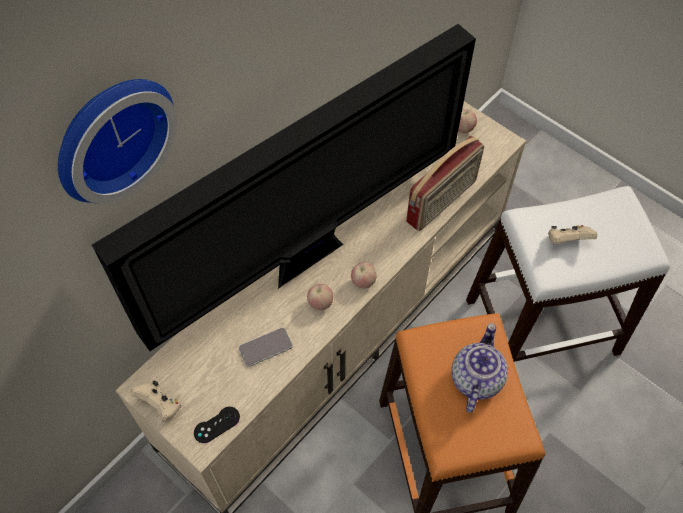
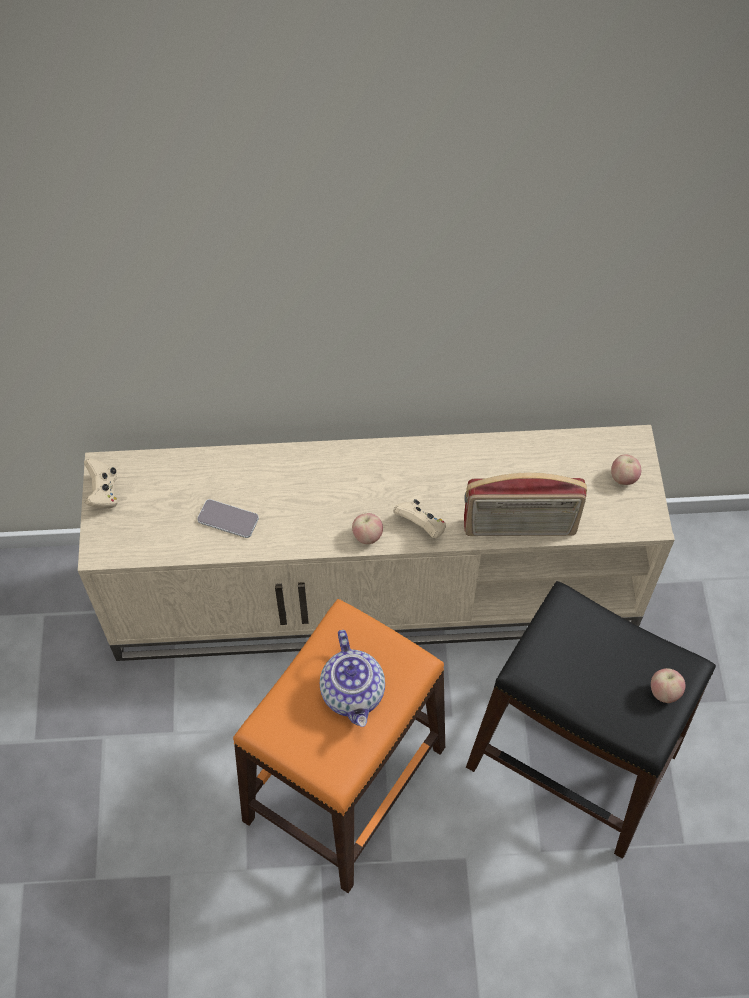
camera: 45 degrees right, 0 degrees up
wall clock [58,79,177,204] -> none
television [92,24,476,351] -> none
black game controller [194,407,240,443] -> none
apple [307,284,333,310] -> apple moved to [651,668,686,703]
teapot [451,323,508,413] -> teapot turned 105 degrees clockwise [320,630,385,727]
white stool [466,186,670,362] -> black stool [466,581,716,859]
beige game controller [548,225,597,244] -> beige game controller moved to [393,499,446,539]

